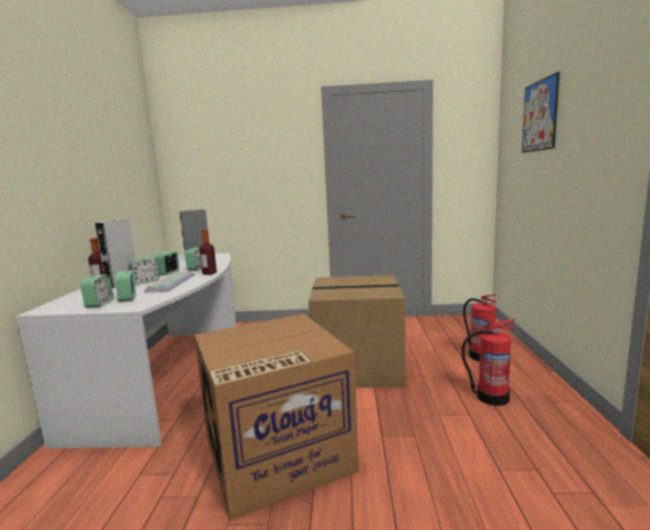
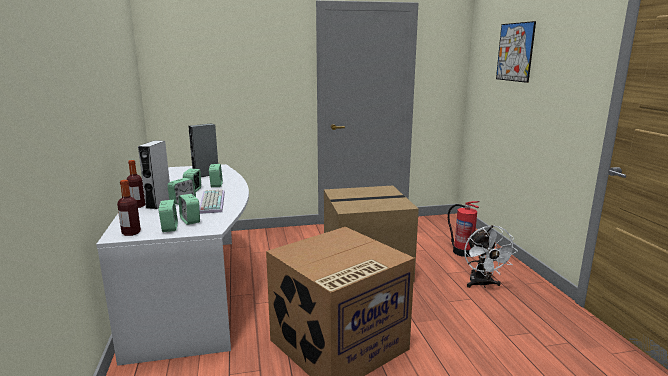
camera: 15 degrees left, 5 degrees up
bottle [199,230,217,275] -> bottle moved to [117,180,141,236]
fire extinguisher [462,318,515,406] -> white fan [464,225,518,288]

